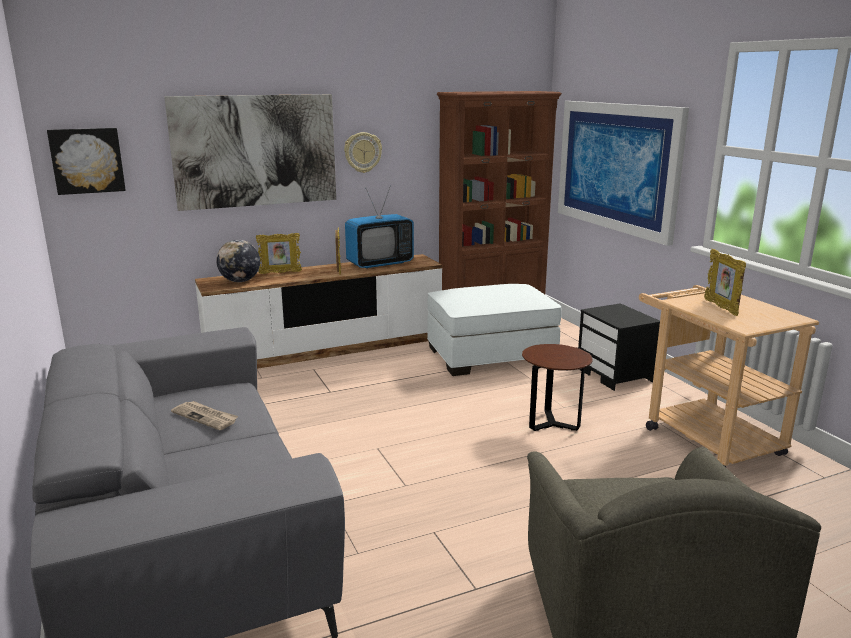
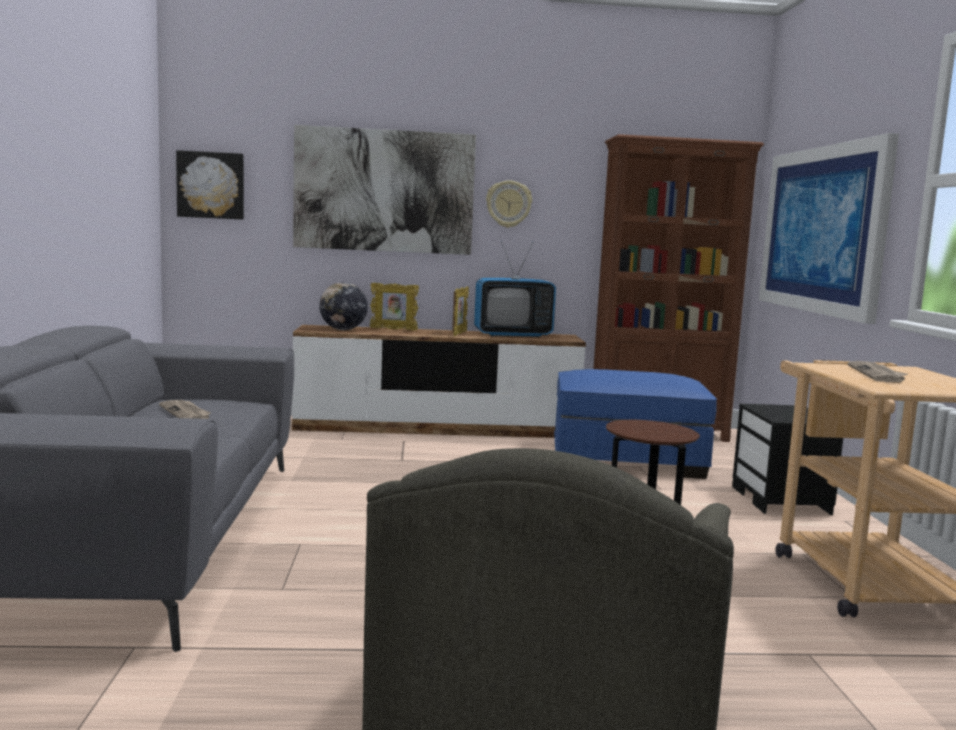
camera: 20 degrees right, 10 degrees down
white ottoman [427,284,562,376] -> blue ottoman [554,369,717,479]
picture frame [704,249,746,316] -> newspaper [847,361,908,382]

